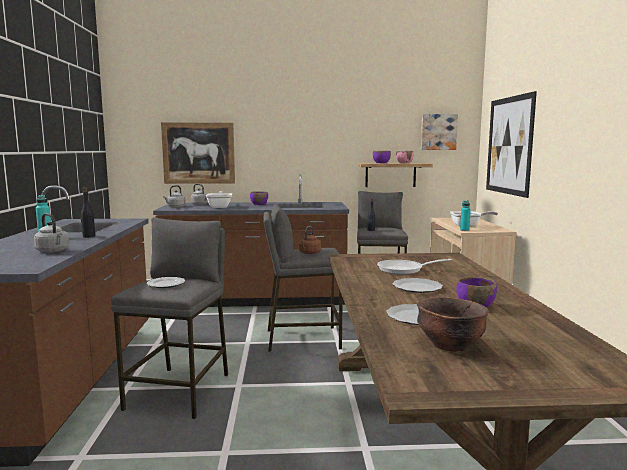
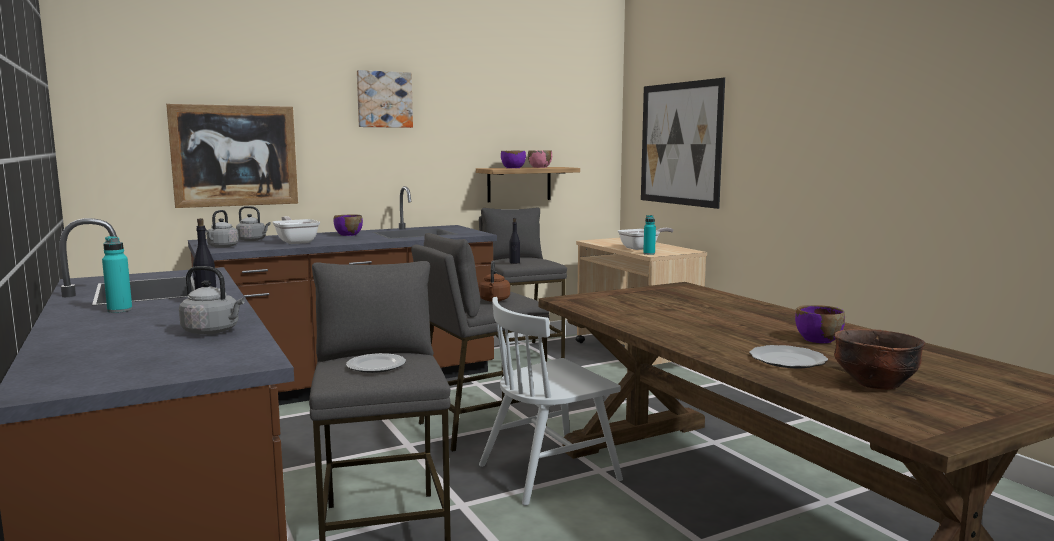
camera: 25 degrees left, 0 degrees up
frying pan [377,259,452,275] -> none
plate [393,278,443,293] -> none
picture [421,114,458,150] -> picture moved to [357,70,413,128]
none -> white chair [479,297,623,506]

